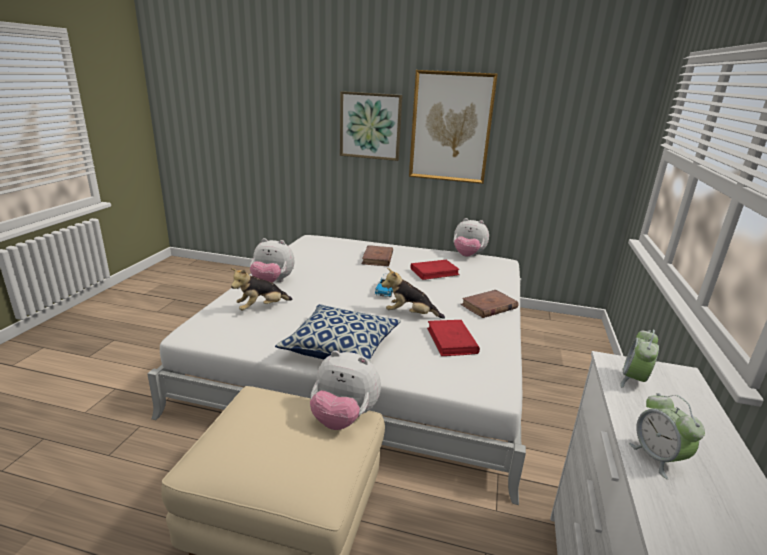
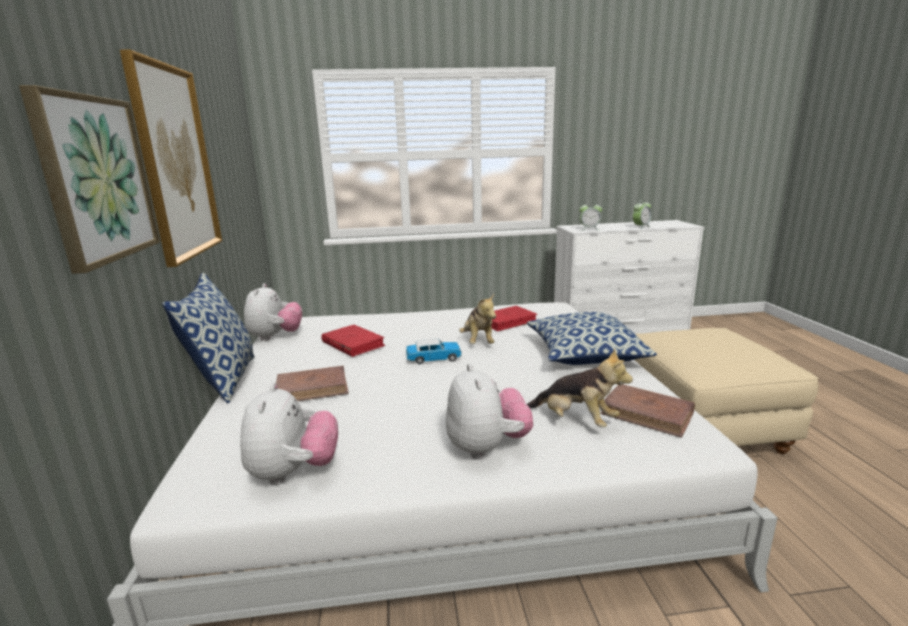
camera: 110 degrees left, 5 degrees down
plush toy [310,350,381,430] -> plush toy moved to [240,383,338,485]
brown book [461,290,519,318] -> brown book moved to [600,384,695,438]
none -> pillow [162,272,255,403]

